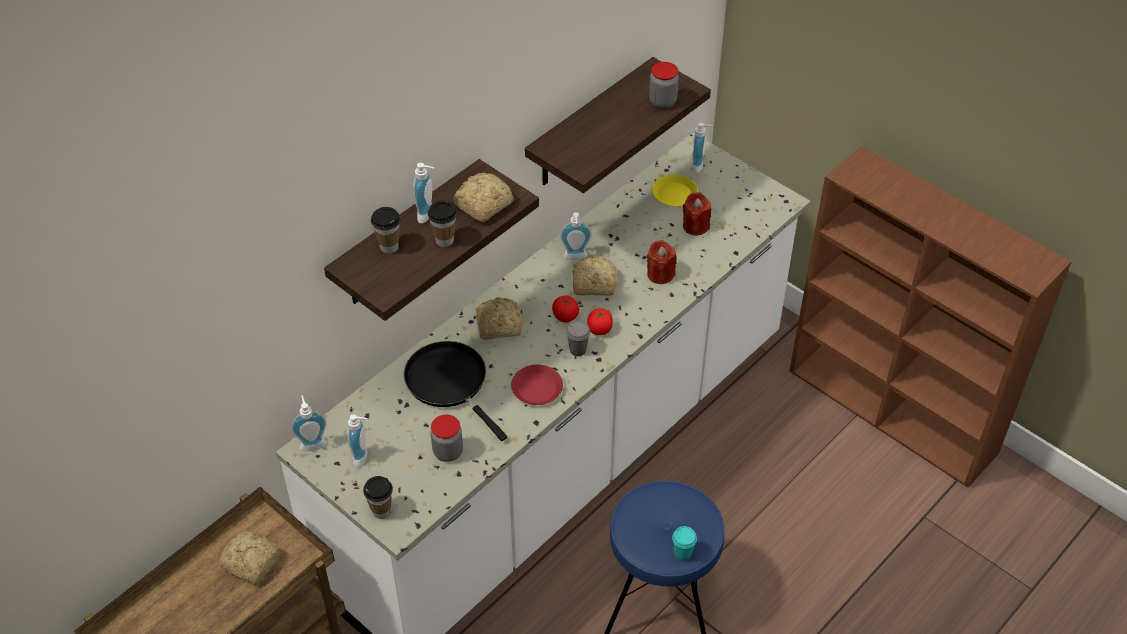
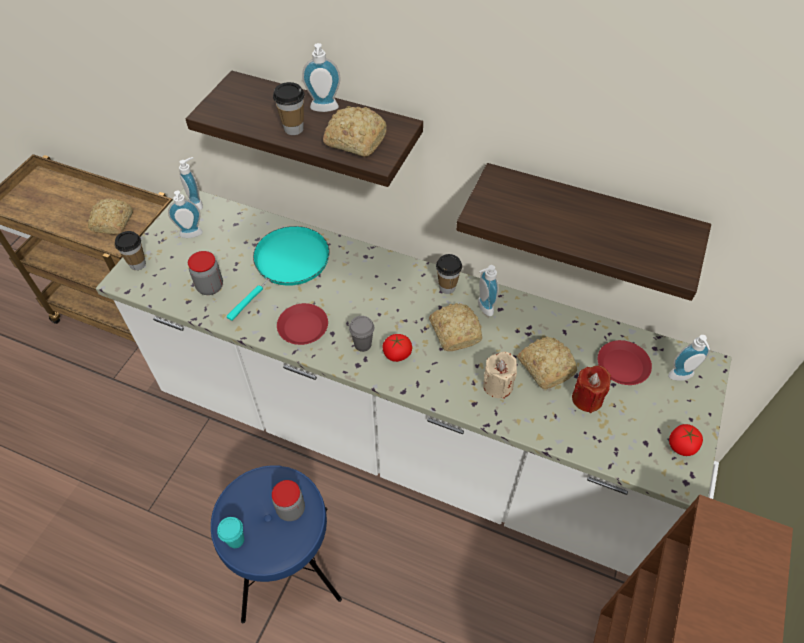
camera: 70 degrees right, 5 degrees up
cup [371,207,401,254] -> cup moved to [436,254,462,294]
black frying pan [404,341,507,441] -> turquoise frying pan [227,226,330,321]
bread [475,297,522,340] -> bread moved to [517,336,577,389]
tomato [552,295,579,322] -> tomato moved to [669,424,703,456]
red candle [647,240,677,284] -> beige candle [483,352,517,399]
jar [649,62,679,108] -> jar moved to [272,480,305,521]
yellow plate [652,174,698,207] -> red plate [598,340,652,385]

